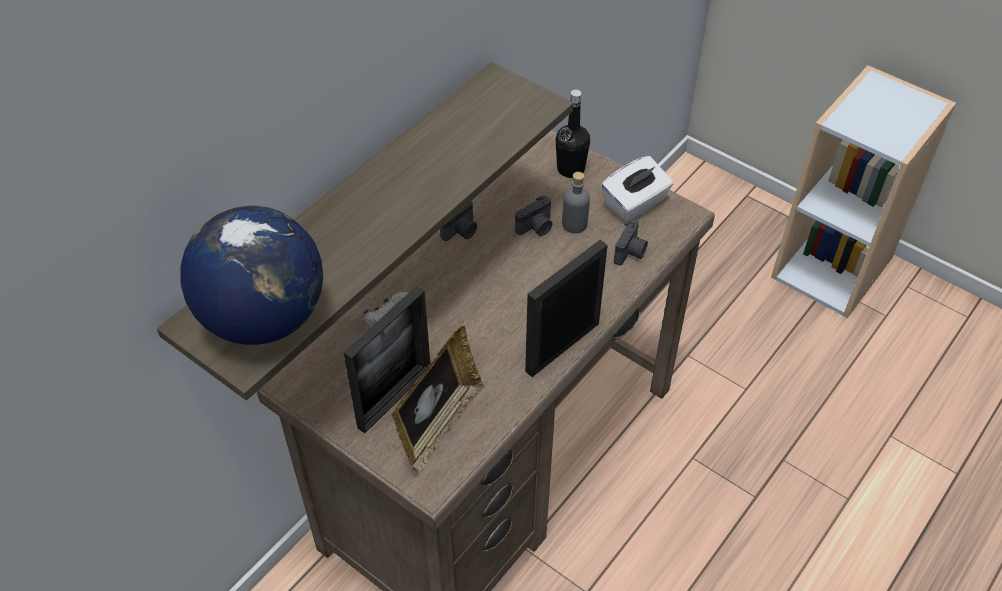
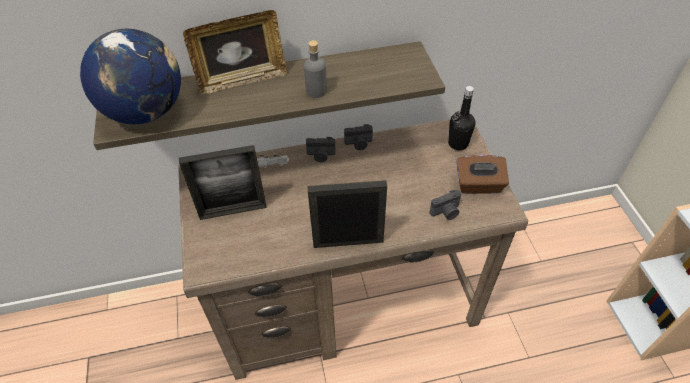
camera: 40 degrees right, 0 degrees up
picture frame [392,326,484,476] -> picture frame moved to [183,10,287,94]
camera [515,196,553,236] -> camera moved to [306,137,336,162]
grey bottle [562,172,590,233] -> grey bottle moved to [304,40,327,98]
white tissue box [601,156,673,222] -> brown tissue box [456,155,509,194]

